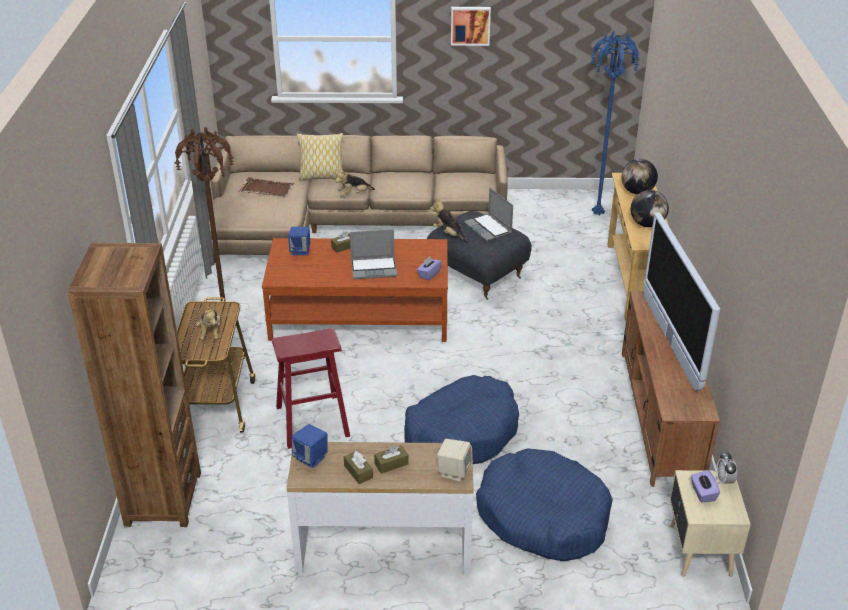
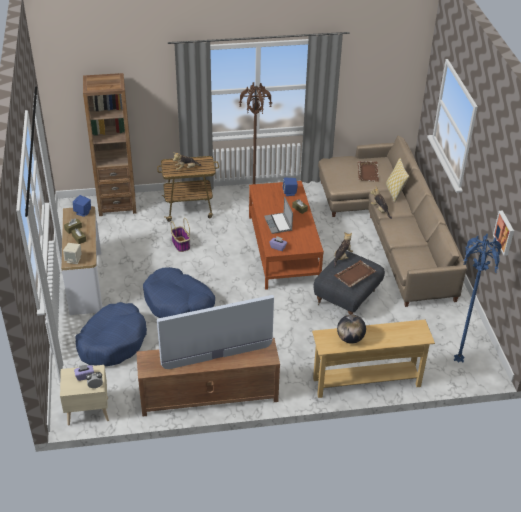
camera: 80 degrees right, 5 degrees up
red stool [272,328,350,449] -> basket [171,218,190,252]
picture [451,7,491,46] -> picture moved to [493,210,514,256]
laptop [464,188,513,242] -> brown tray [334,260,376,287]
globe [621,159,658,194] -> none

